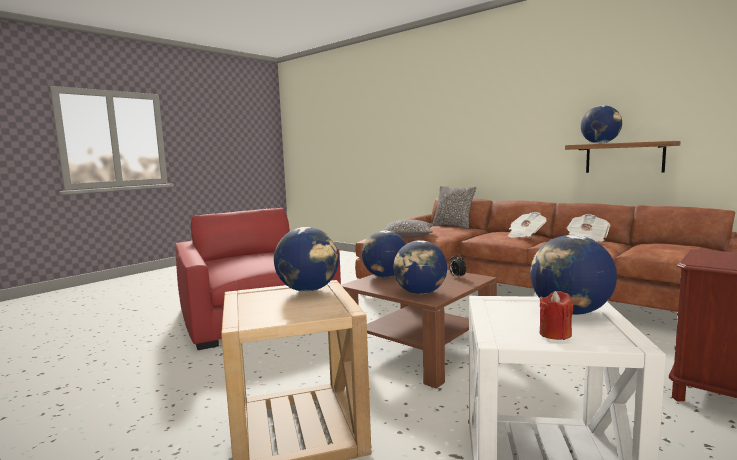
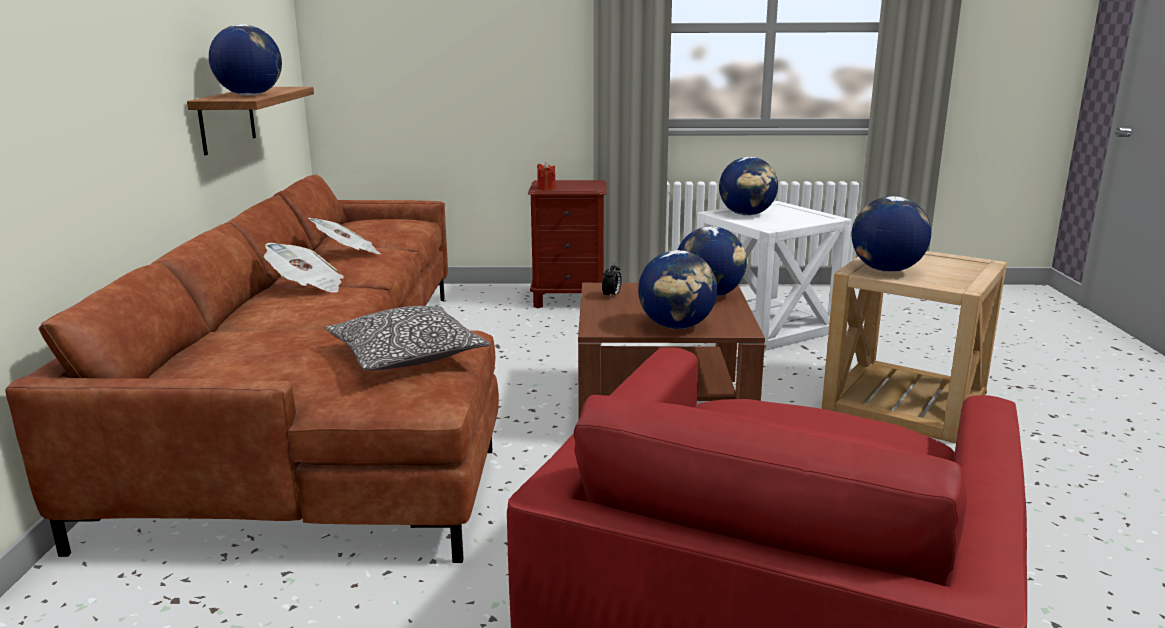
camera: 130 degrees left, 10 degrees up
pillow [432,186,476,229] -> none
red candle [540,291,573,340] -> red candle moved to [537,162,556,191]

